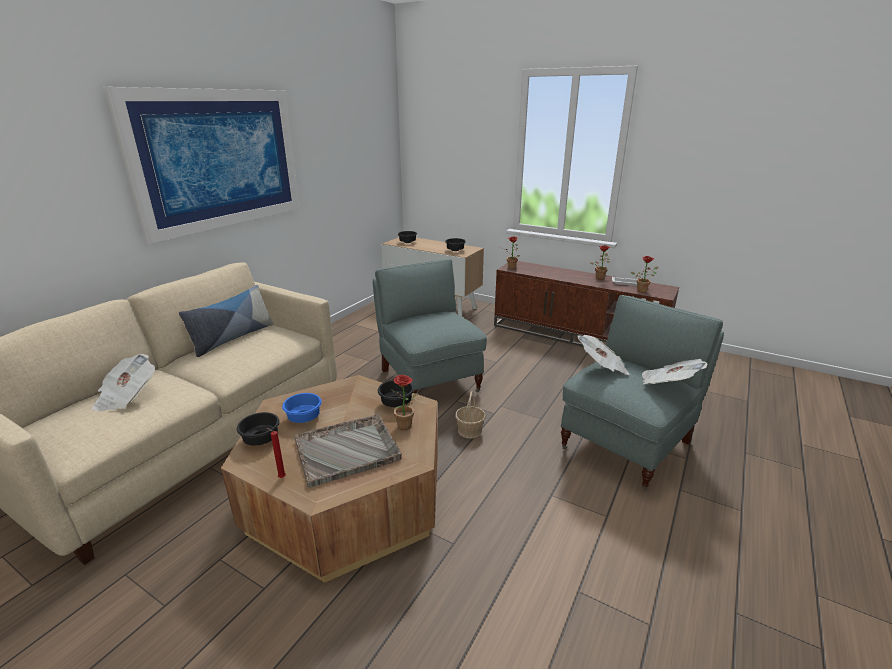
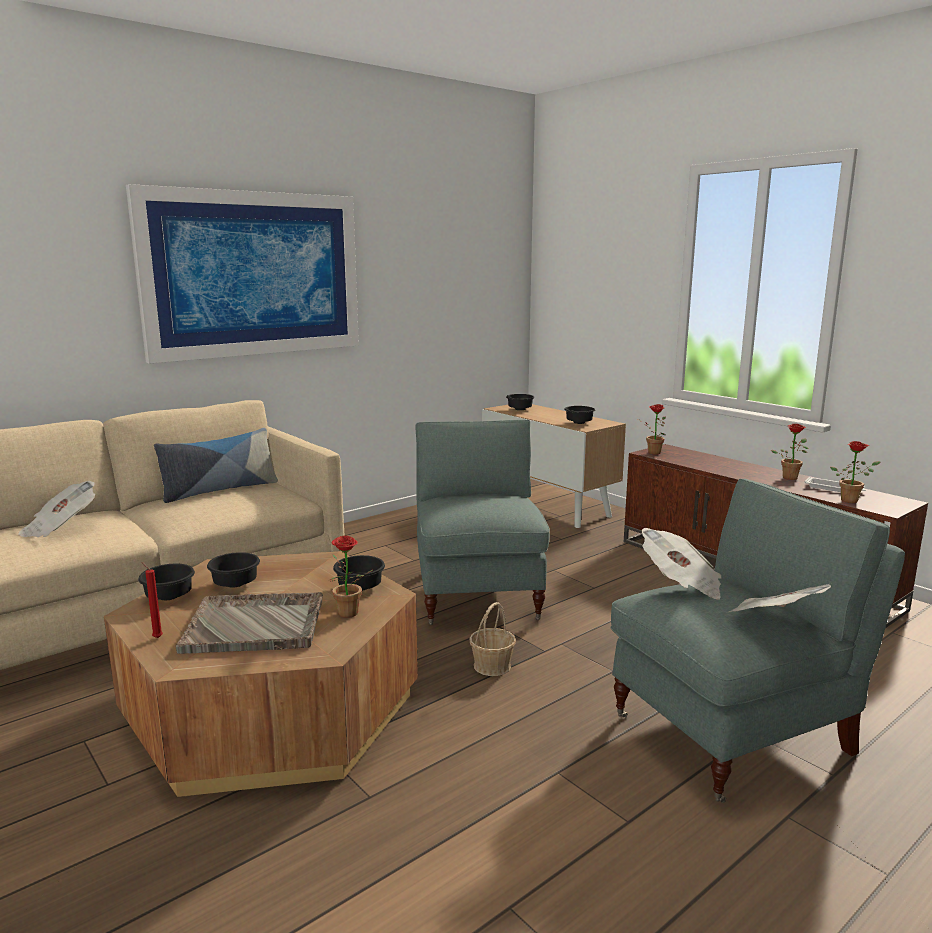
camera: 20 degrees right, 10 degrees down
blue bowl [282,393,322,423] -> black bowl [207,552,260,588]

